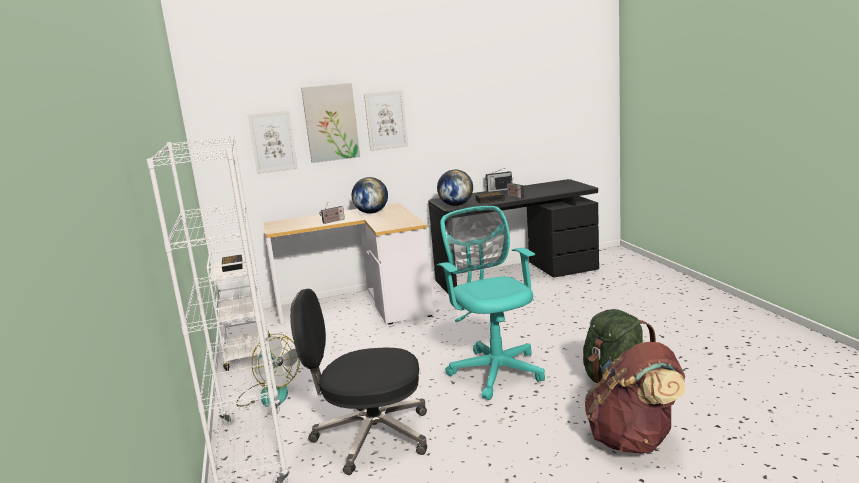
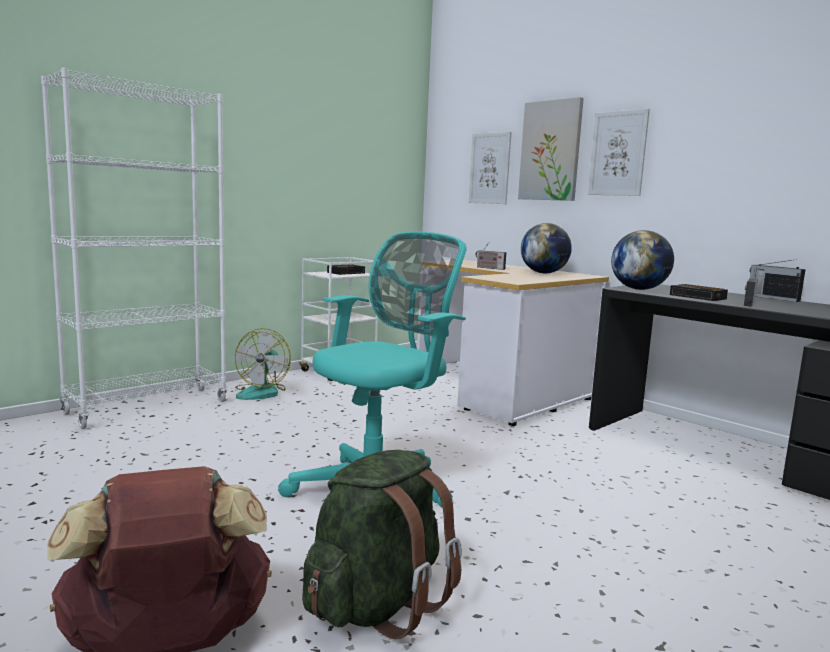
camera: 60 degrees right, 5 degrees down
black office chair [290,289,427,475] -> none

